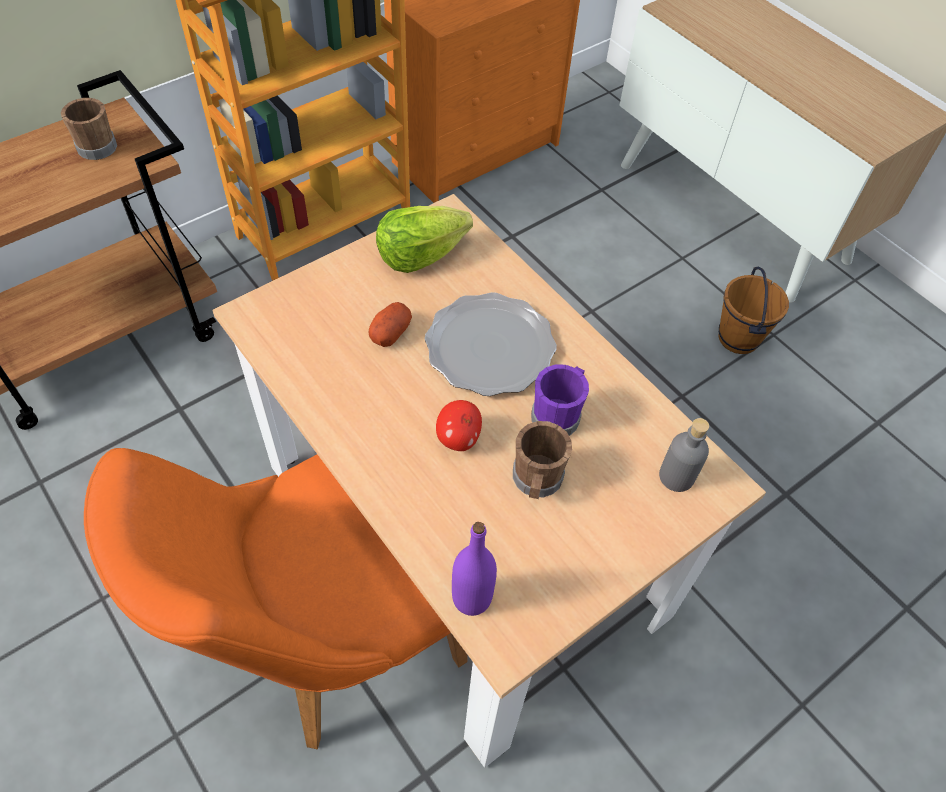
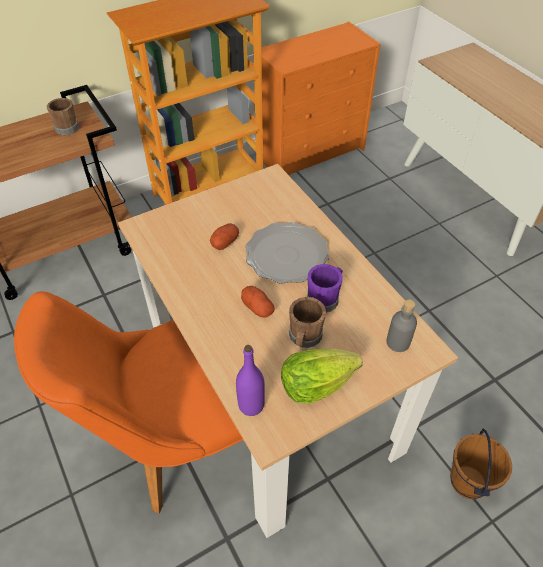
camera: 10 degrees right, 5 degrees down
lettuce [376,206,473,273] -> lettuce moved to [281,349,363,404]
apple [436,400,482,451] -> potato [241,286,275,318]
brown bucket [719,266,789,354] -> brown bucket moved to [450,428,512,499]

